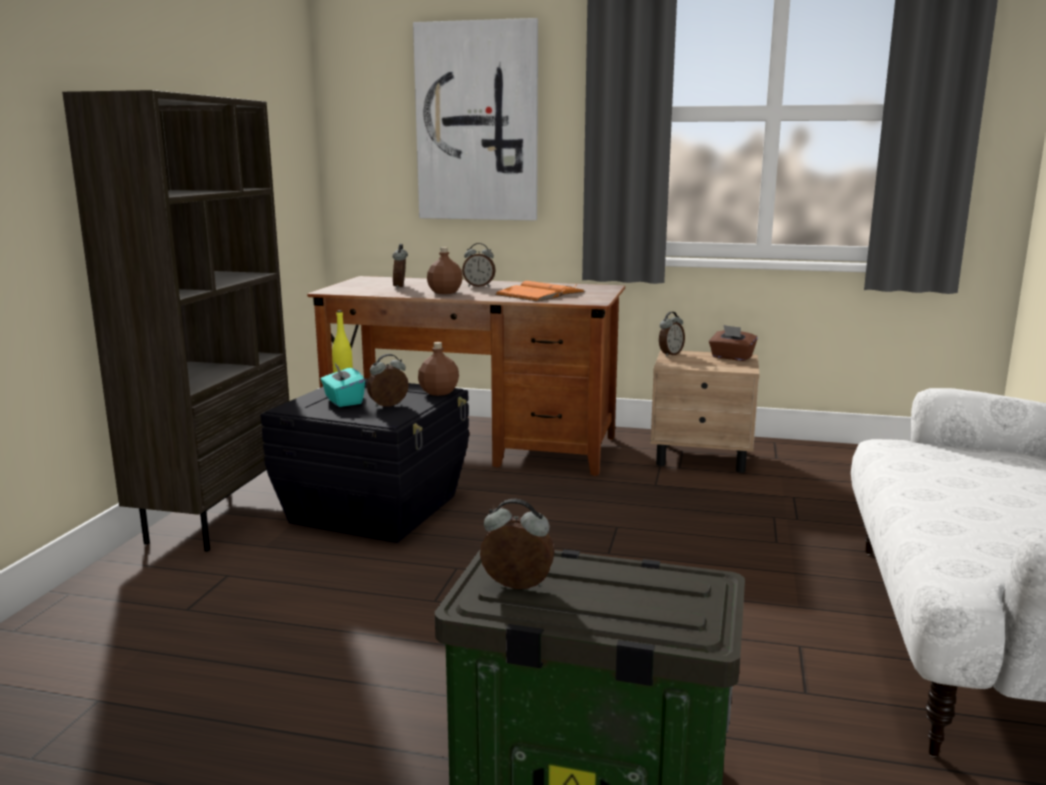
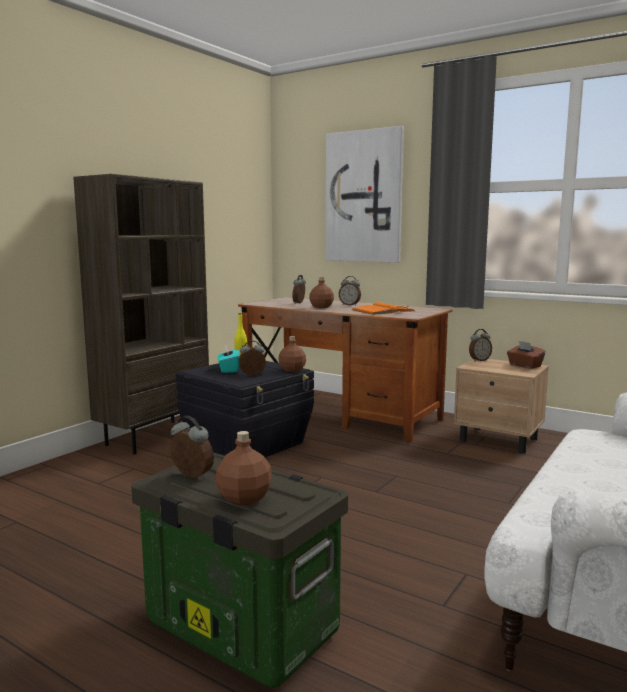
camera: 20 degrees right, 5 degrees down
none -> brown bottle [215,431,272,506]

